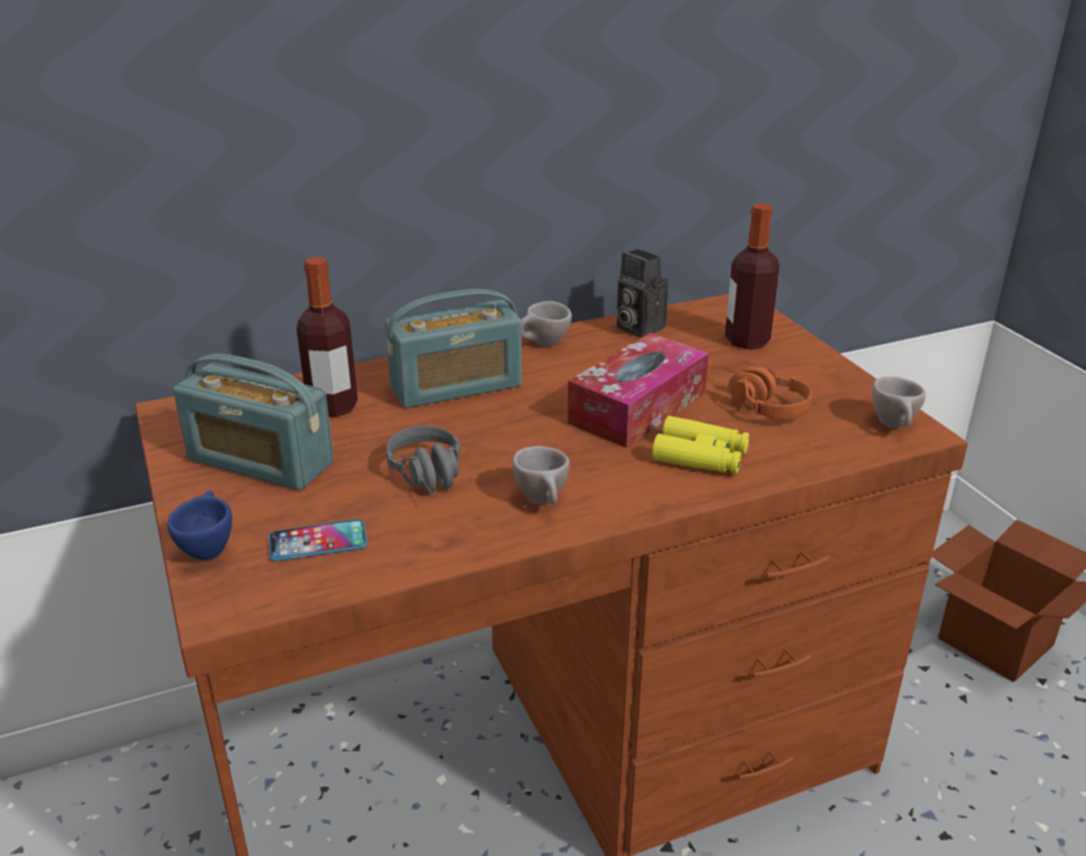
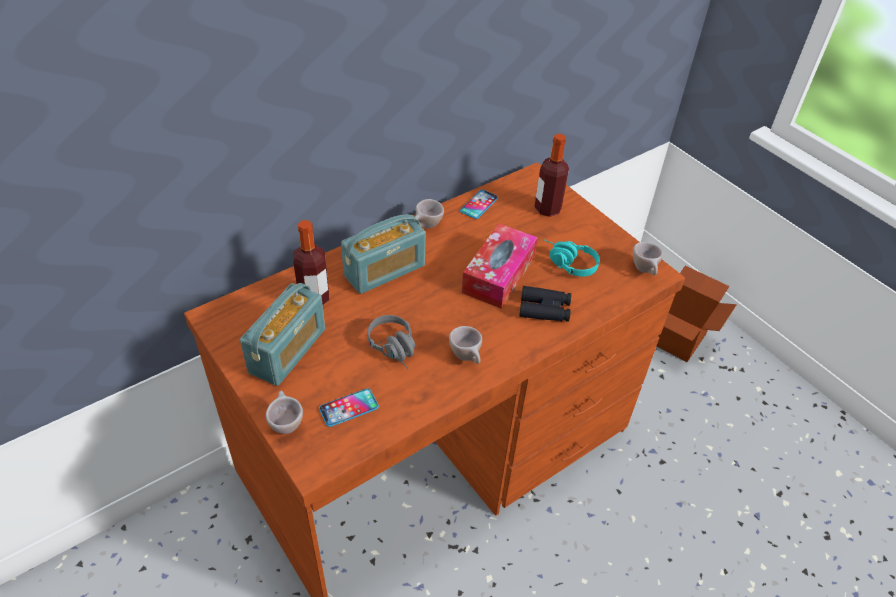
camera: 15 degrees left, 15 degrees up
blue cup [167,490,232,560] -> beige cup [266,390,303,434]
radio [173,354,334,490] -> radio turned 75 degrees counterclockwise [240,283,325,386]
camera [617,249,668,338] -> phone [460,190,498,219]
yellow binoculars [652,416,749,474] -> black binoculars [519,286,571,322]
orange headphones [724,366,812,420] -> turquoise headphones [544,240,600,277]

